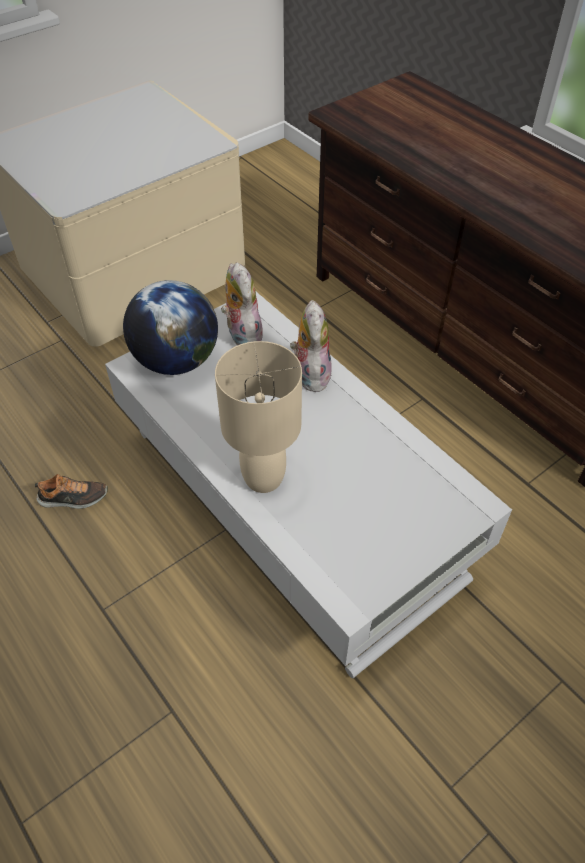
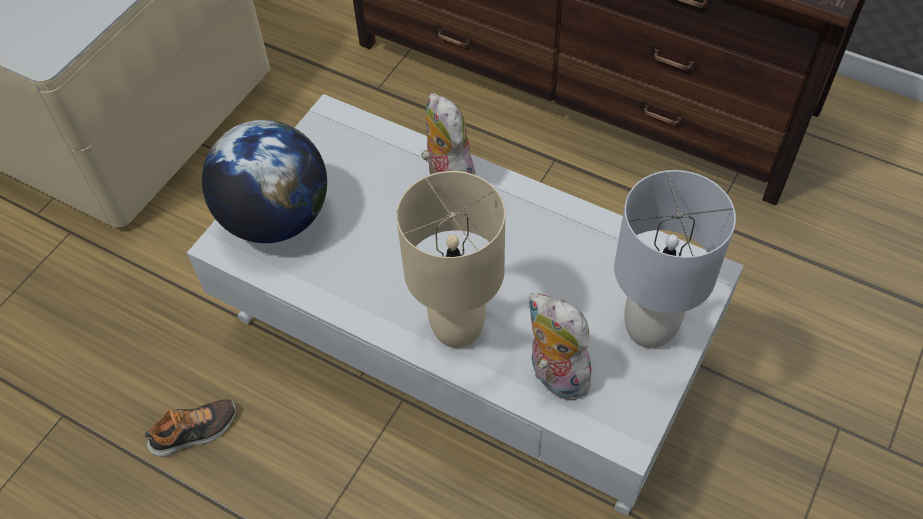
camera: 20 degrees left, 5 degrees up
plush toy [221,262,263,346] -> plush toy moved to [528,293,595,401]
none -> grey table lamp [614,170,736,348]

